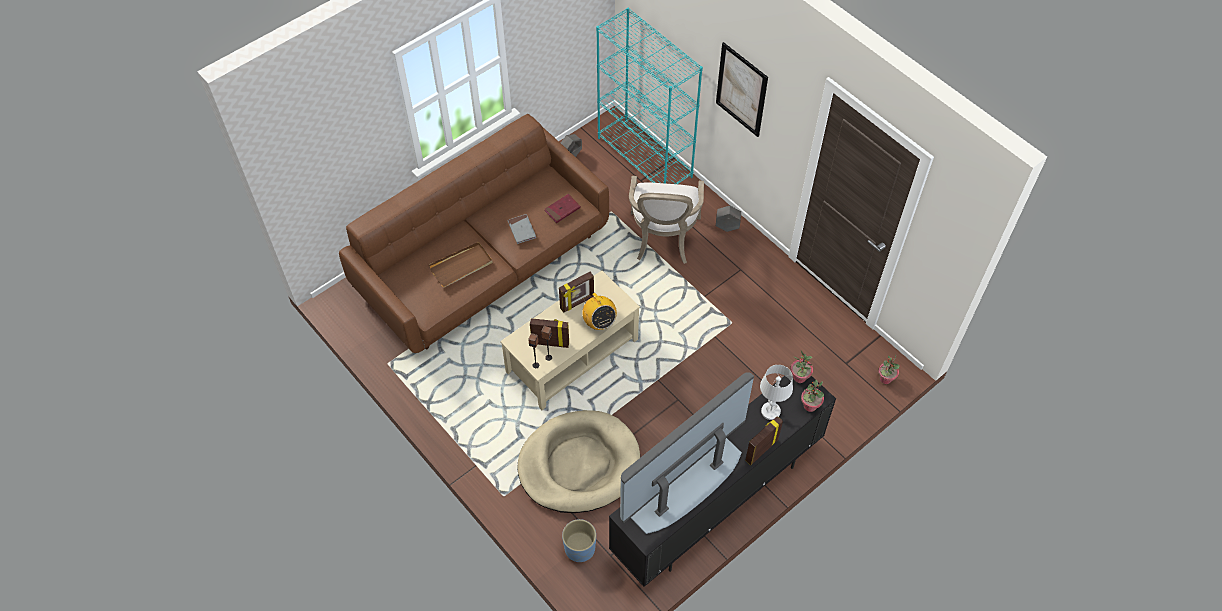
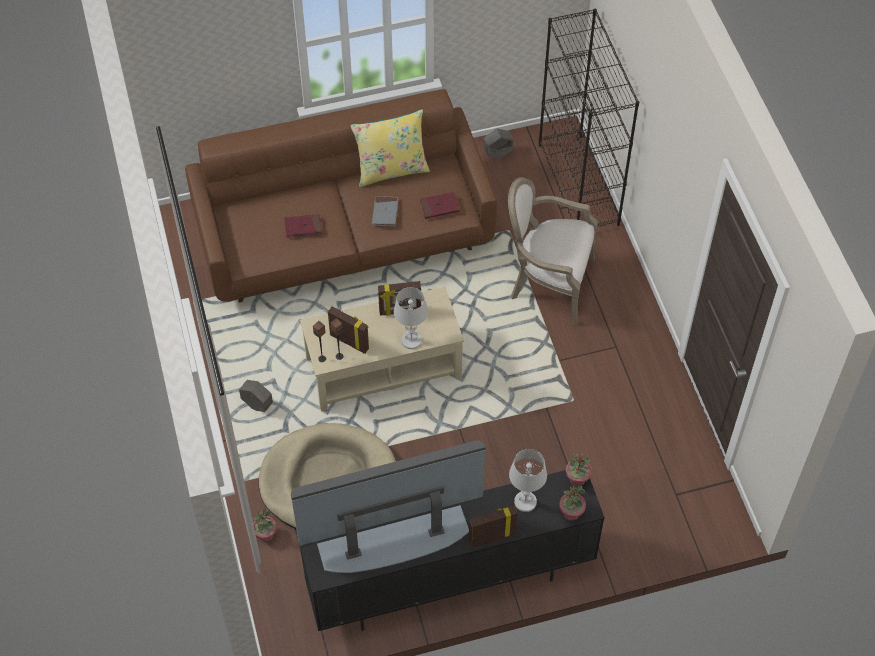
camera: 25 degrees right, 0 degrees up
brown tray [428,242,493,287] -> red book [284,214,322,238]
blue planter [562,519,596,562] -> none
radio [582,293,617,330] -> white table lamp [394,287,428,349]
turquoise bookcase [596,8,703,184] -> black bookcase [539,9,639,227]
armchair [629,176,704,264] -> armchair turned 75 degrees clockwise [508,177,598,325]
picture [716,42,768,137] -> none
grey planter [716,206,741,232] -> grey planter moved to [239,380,273,412]
potted plant [878,355,899,384] -> potted plant moved to [252,508,277,542]
none -> yellow pillow [350,109,430,187]

